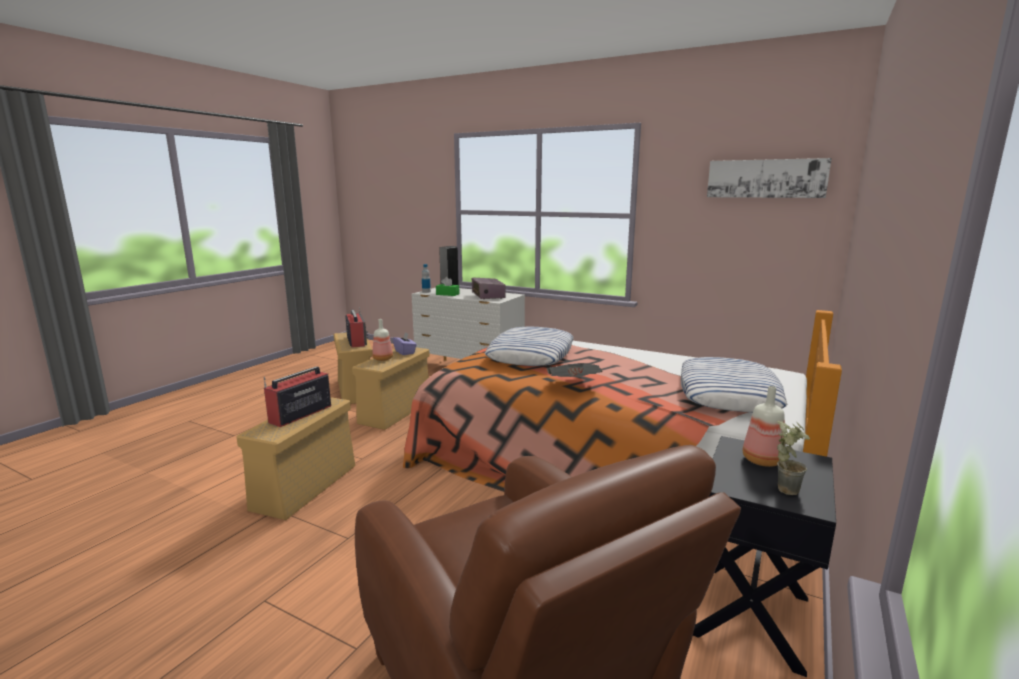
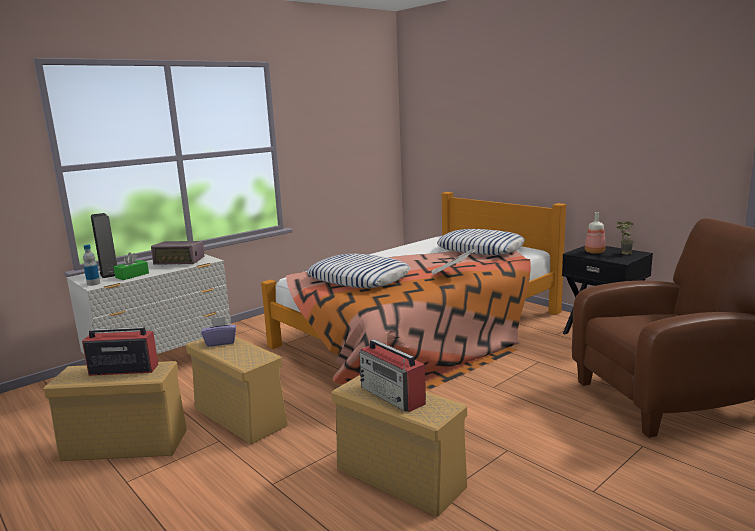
camera: 70 degrees left, 0 degrees up
bottle [372,319,393,361] -> none
picture [707,158,832,198] -> none

